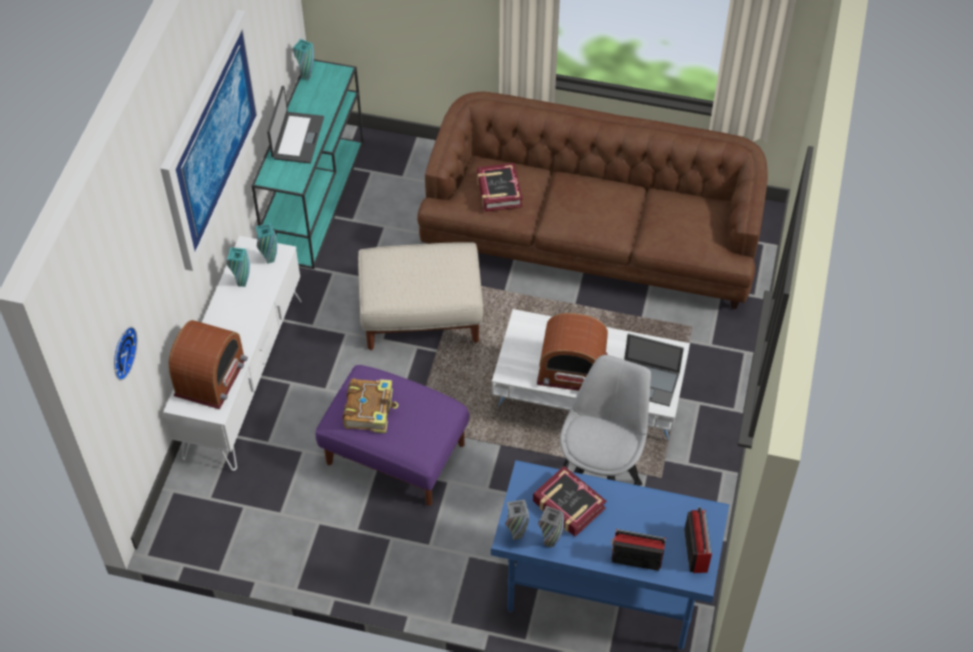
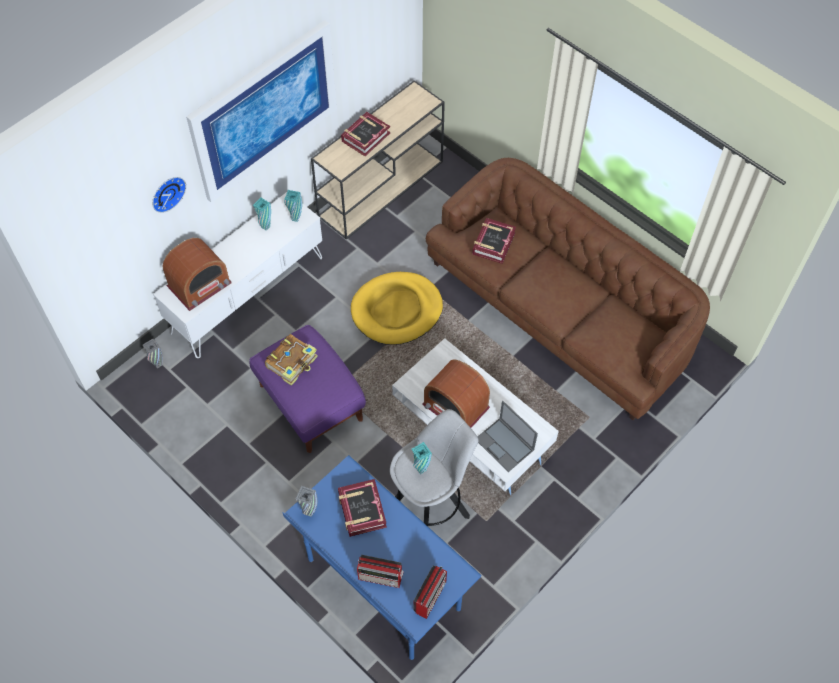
camera: 30 degrees right, 5 degrees up
wall clock [114,327,138,380] -> wall clock moved to [152,177,186,213]
turquoise console table [252,59,364,269] -> beige console table [311,80,445,240]
laptop [267,86,324,163] -> book [341,112,390,156]
turquoise vase [293,39,314,81] -> turquoise vase moved to [411,442,432,474]
beige ottoman [358,242,483,350] -> yellow dog bed [351,272,443,345]
grey vase [538,506,564,548] -> grey vase moved to [142,339,163,369]
radio [611,529,666,571] -> radio turned 150 degrees clockwise [357,555,404,588]

